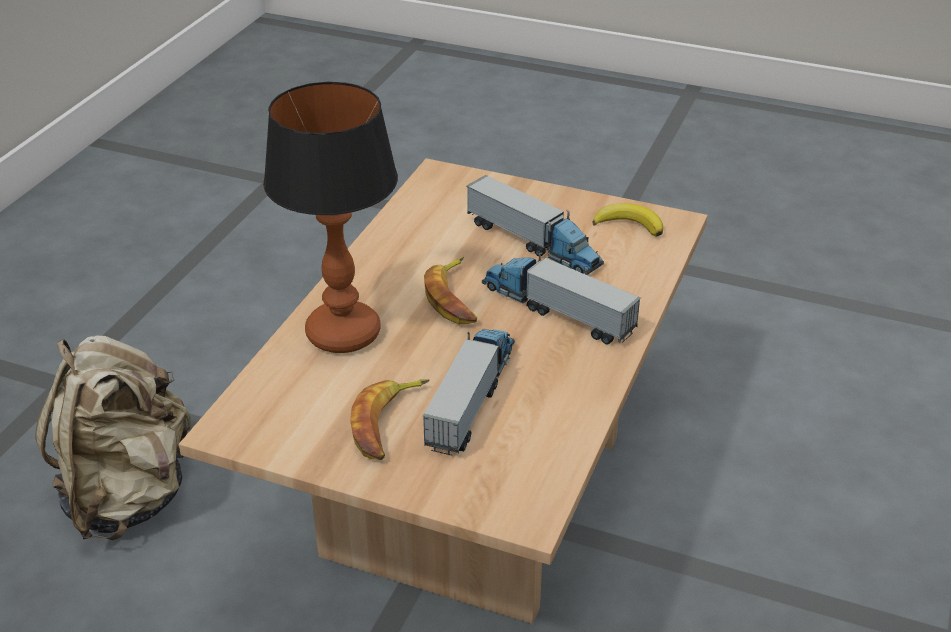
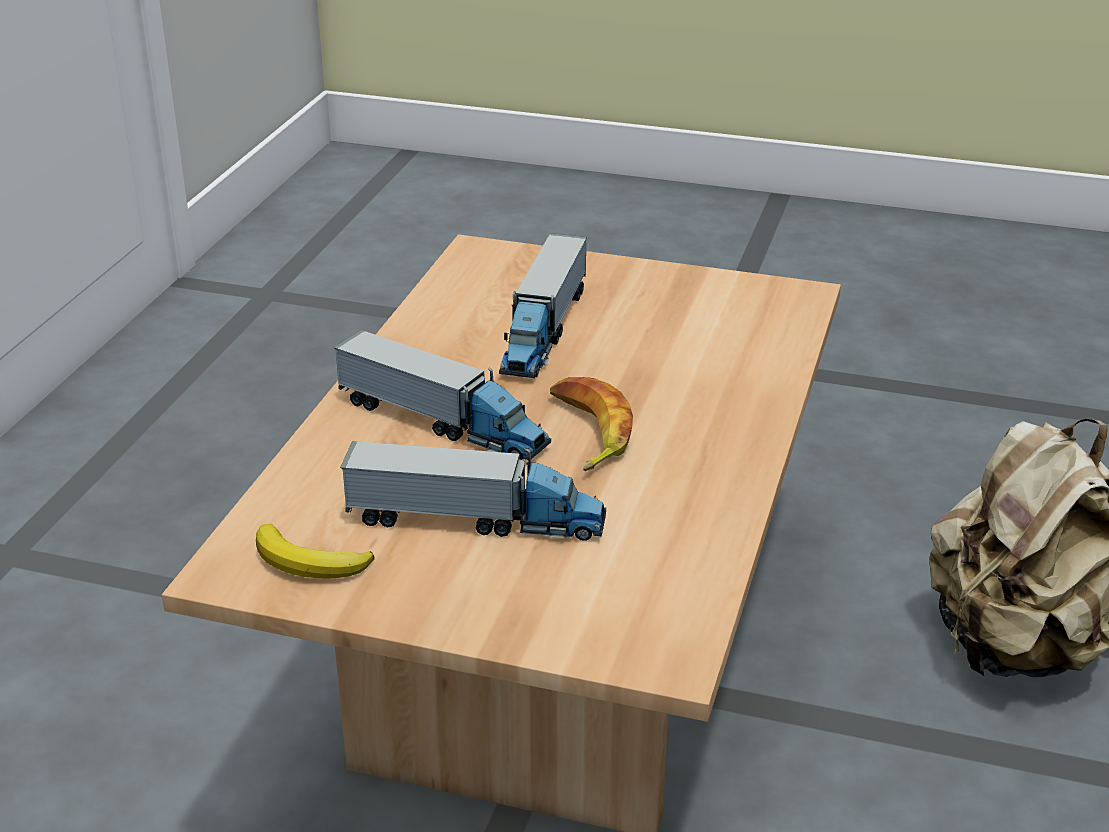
camera: 175 degrees right, 5 degrees down
table lamp [263,82,398,353] -> none
banana [350,379,430,460] -> none
toy truck [467,175,604,275] -> toy truck turned 150 degrees clockwise [340,441,606,541]

